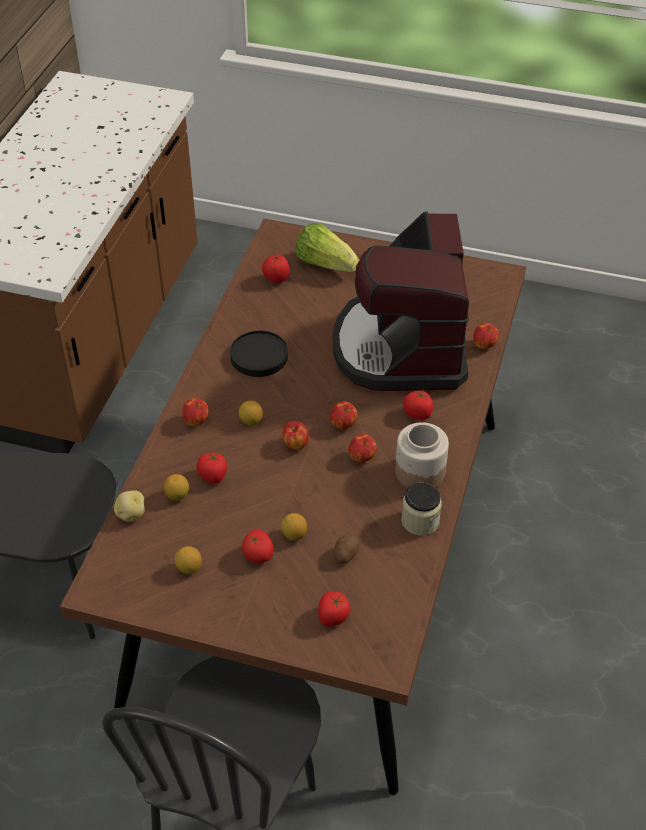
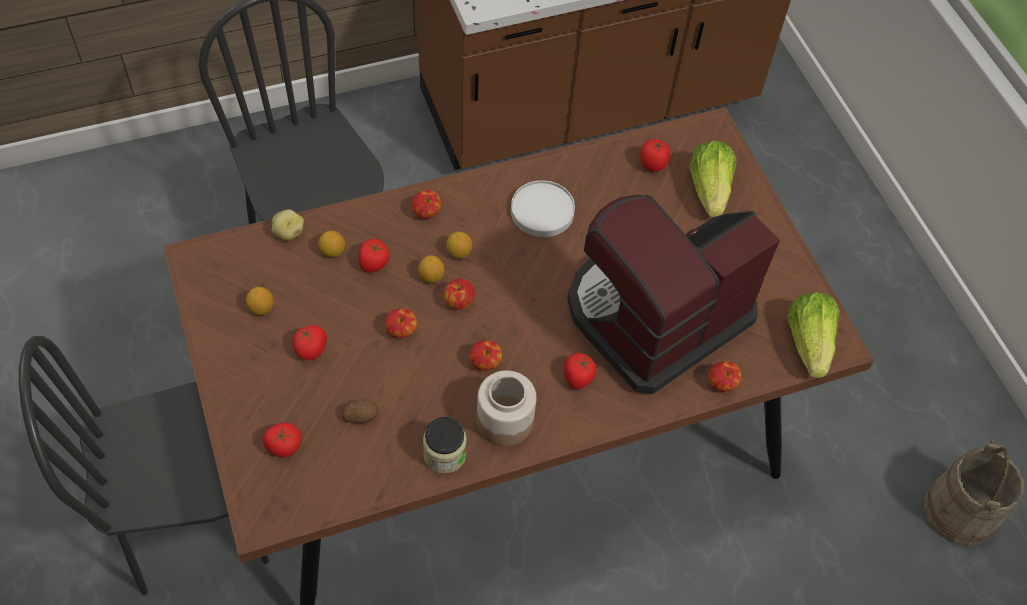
camera: 50 degrees right, 10 degrees up
black plate [230,330,288,377] -> white plate [511,180,575,237]
lemon [281,513,307,541] -> lemon moved to [418,255,445,284]
apple [330,401,357,429] -> apple moved to [385,308,417,338]
none -> lettuce [787,292,840,378]
none -> beige bucket [924,440,1024,546]

